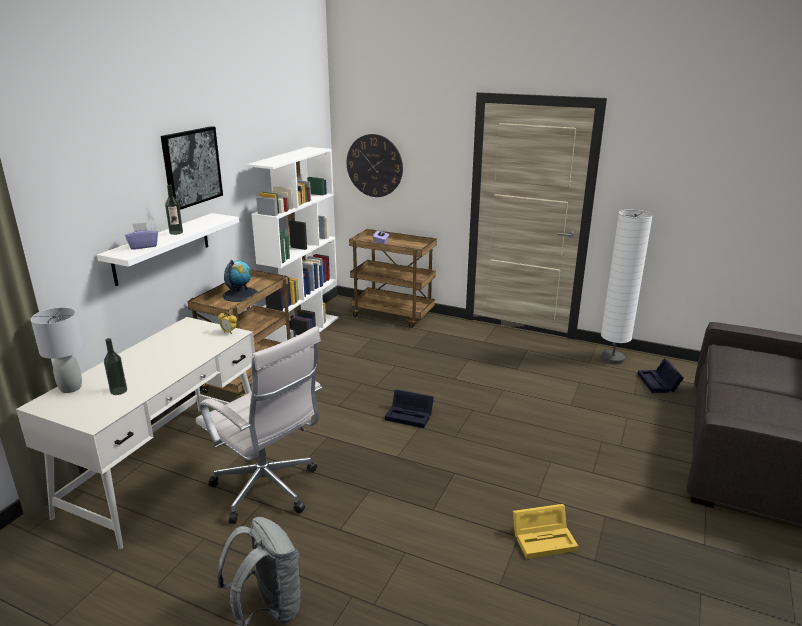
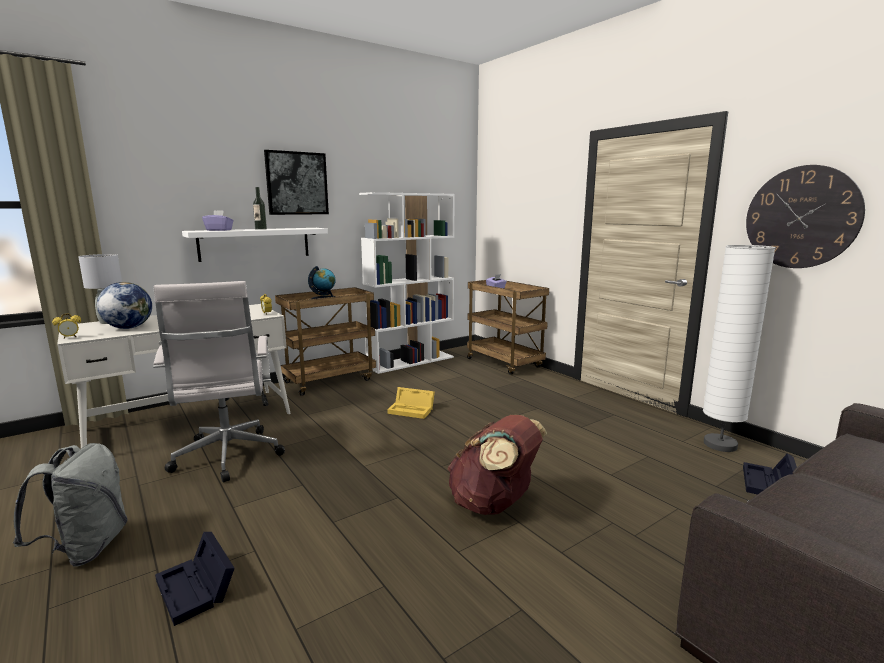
camera: 30 degrees right, 10 degrees down
bottle [104,338,127,395] -> globe [97,282,152,329]
wall clock [347,134,403,197] -> wall clock moved to [746,165,865,268]
black storage box [385,389,434,428] -> black storage box moved to [155,532,235,626]
yellow storage box [513,504,578,559] -> yellow storage box moved to [387,387,435,419]
none -> alarm clock [52,313,81,339]
none -> brown backpack [448,415,547,515]

